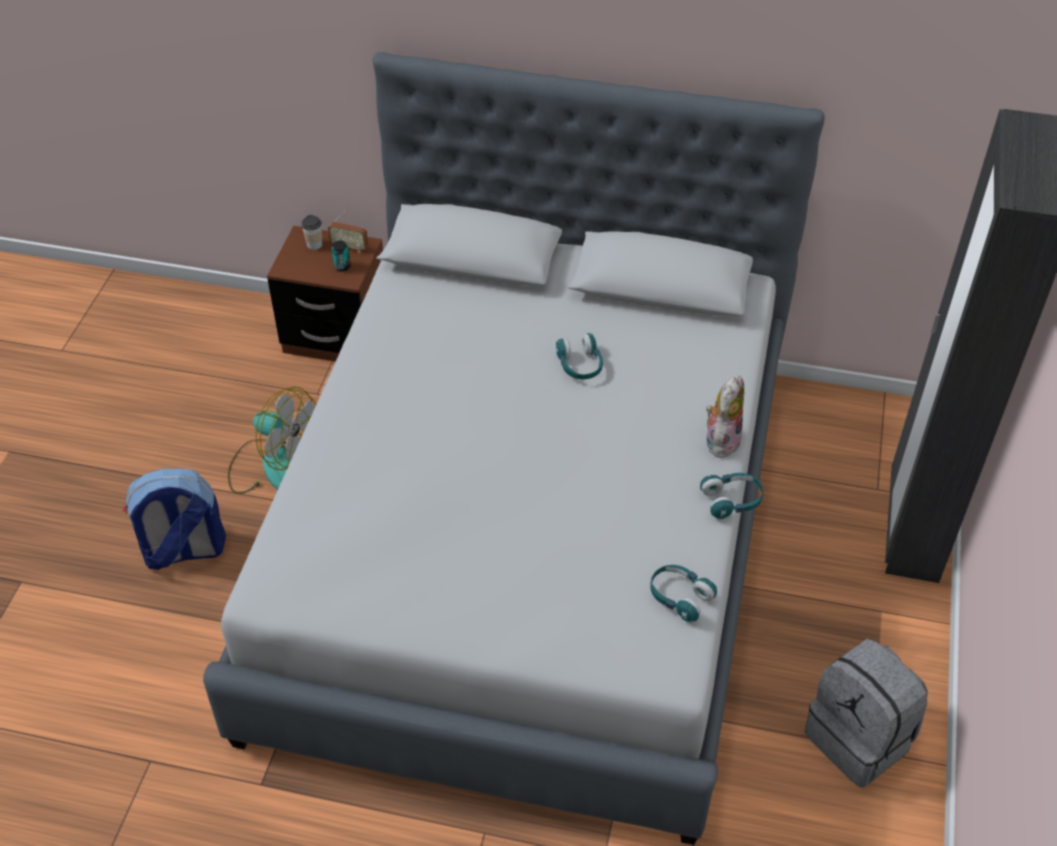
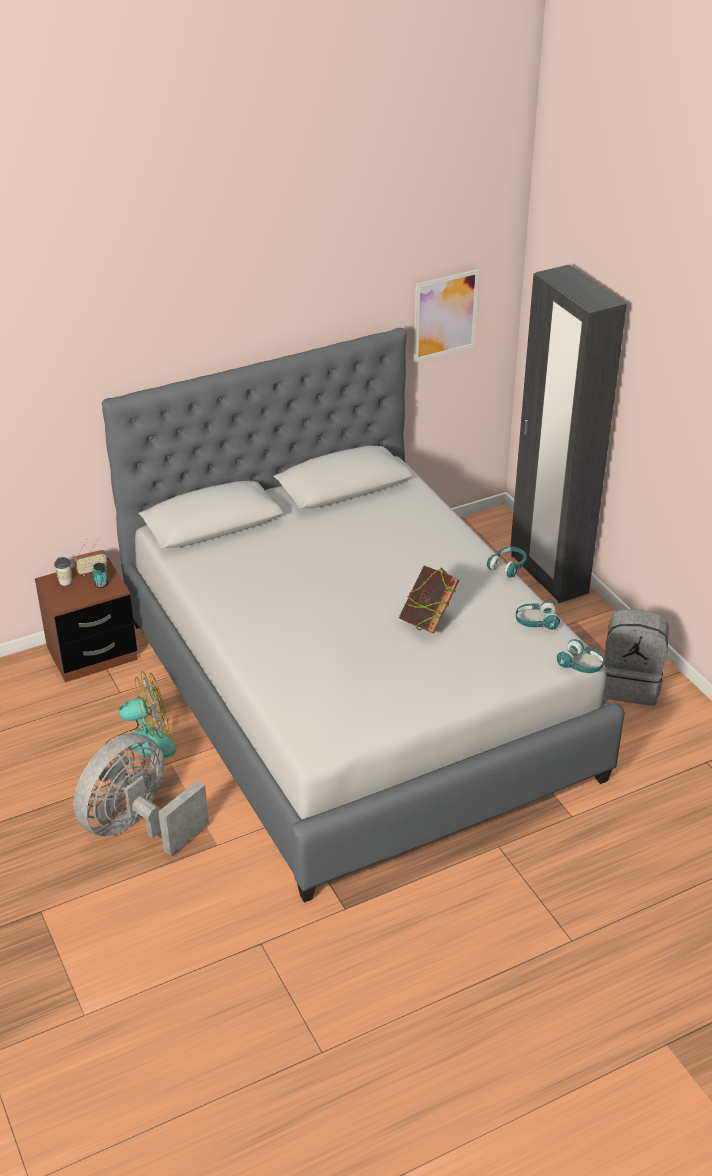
camera: 40 degrees left, 10 degrees down
backpack [123,469,226,570] -> grey fan [73,733,209,856]
turquoise headphones [556,333,603,379] -> turquoise headphones moved to [557,639,604,673]
plush toy [705,376,744,458] -> none
none -> book [399,566,459,634]
none -> picture [414,269,479,362]

